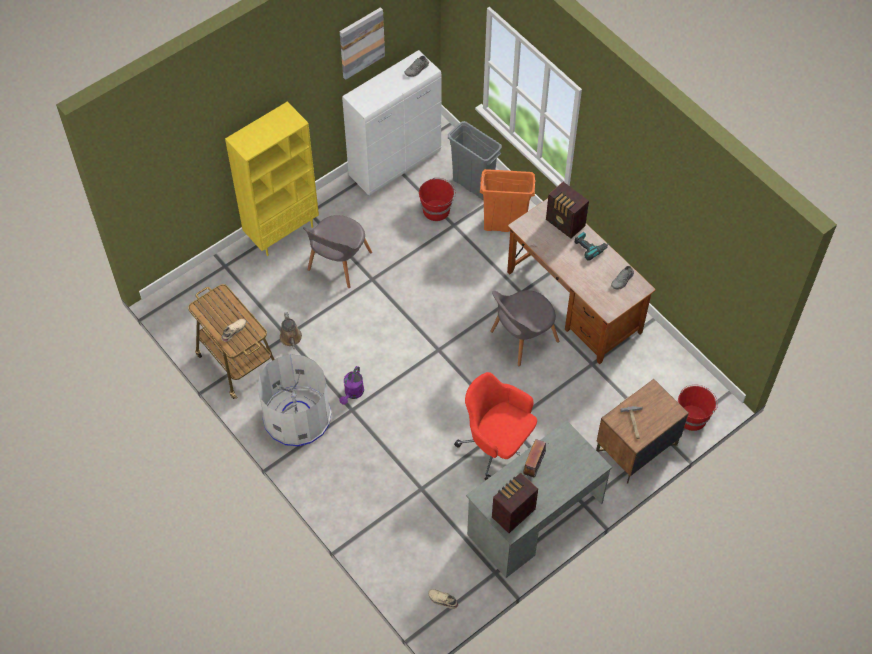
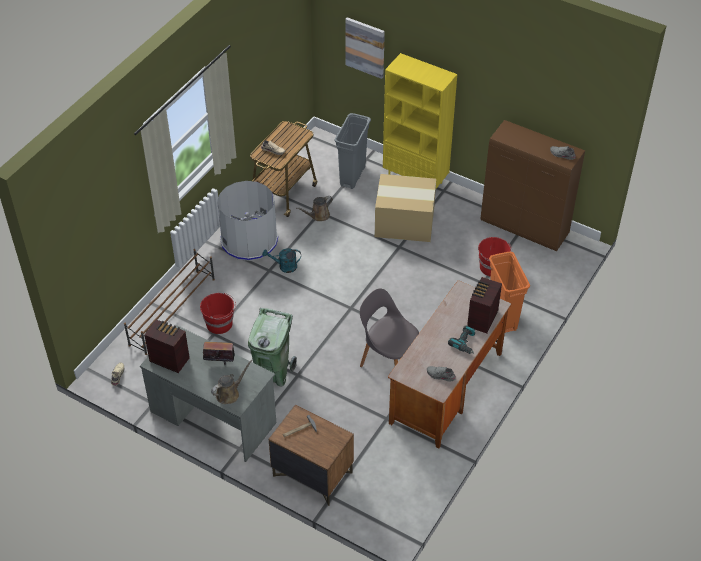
camera: 70 degrees right, 10 degrees down
grey chair [303,215,372,288] -> cardboard box [375,174,436,242]
purple watering can [339,366,364,405] -> turquoise watering can [262,248,301,273]
picture [340,7,385,80] -> picture moved to [345,17,385,79]
white cabinet [342,50,442,195] -> brown cabinet [481,120,585,251]
grey trash can [448,121,502,200] -> grey trash can moved to [334,113,371,189]
red office chair [454,372,537,481] -> green trash can [248,308,297,387]
red bucket [678,384,718,431] -> red bucket moved to [200,293,236,334]
none -> brown shoe rack [124,249,215,355]
none -> brown watering can [211,360,252,404]

